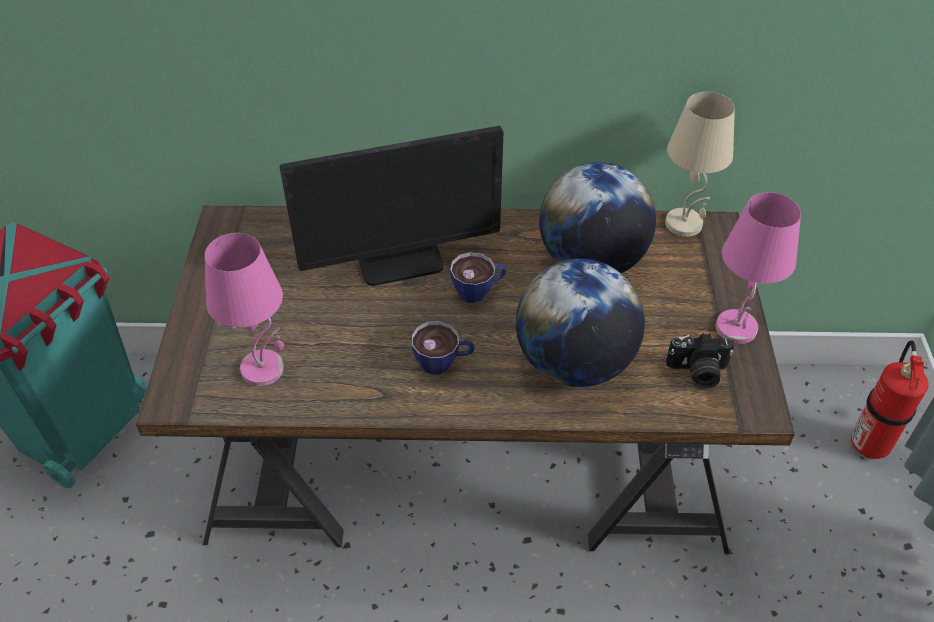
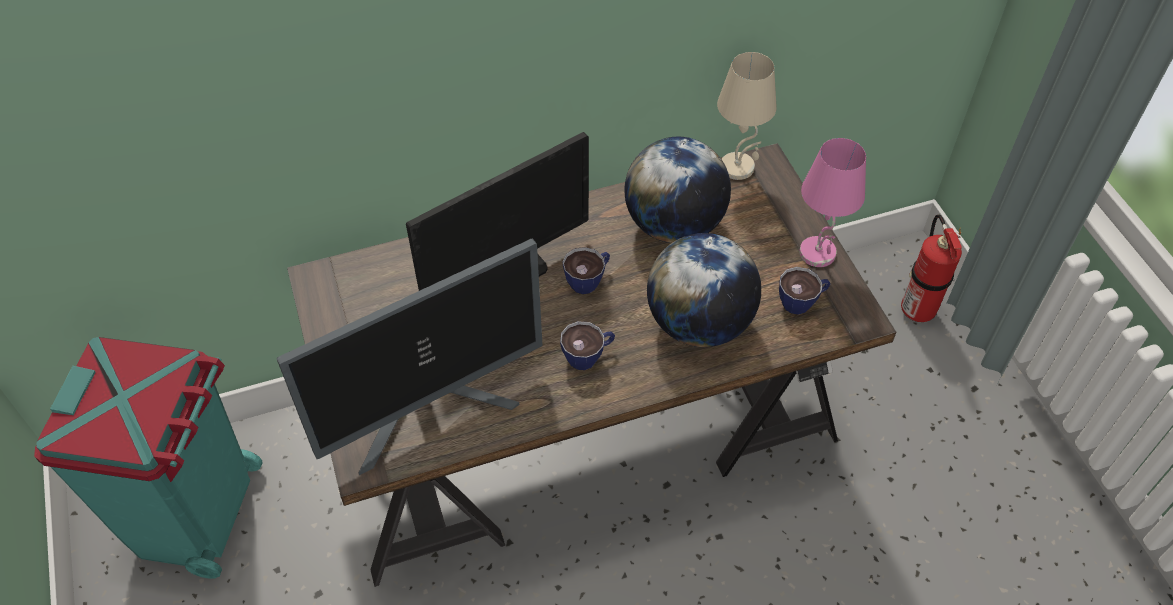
camera: 20 degrees left, 5 degrees up
pink table lamp [205,233,284,386] -> monitor [276,238,543,475]
camera [666,333,734,388] -> cup [779,267,831,315]

